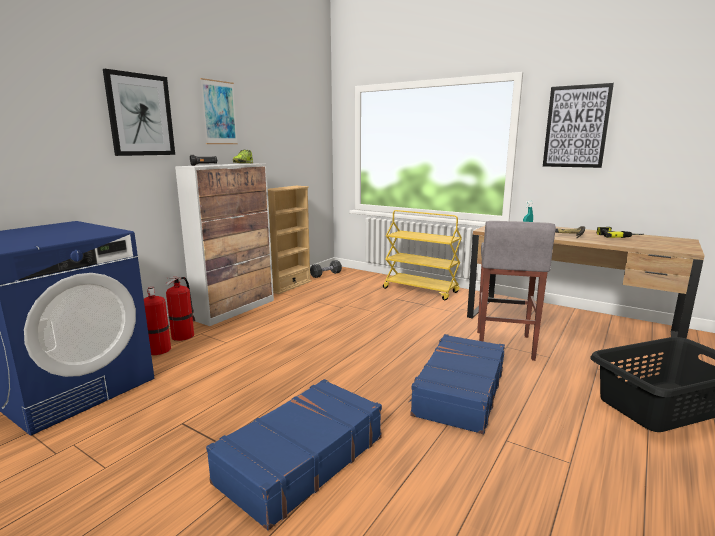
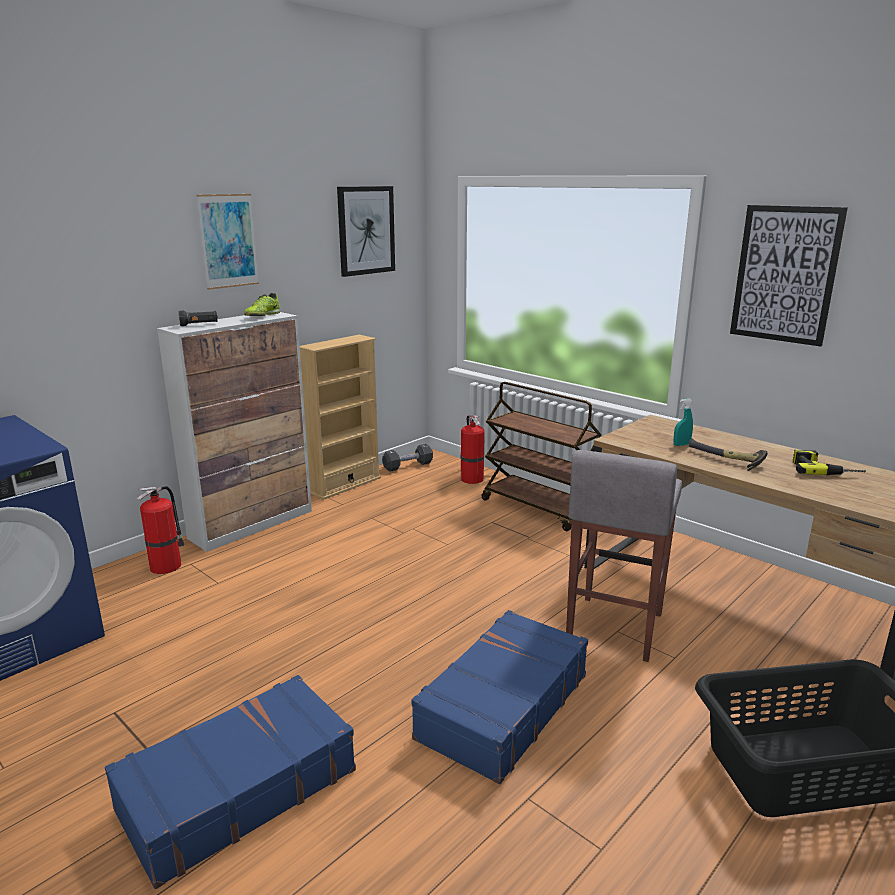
camera: 10 degrees right, 5 degrees up
picture [103,69,175,156] -> picture moved to [337,186,395,277]
fire extinguisher [144,286,171,355] -> fire extinguisher moved to [461,415,485,484]
yellow cart [383,210,462,300] -> brown cart [482,382,602,531]

